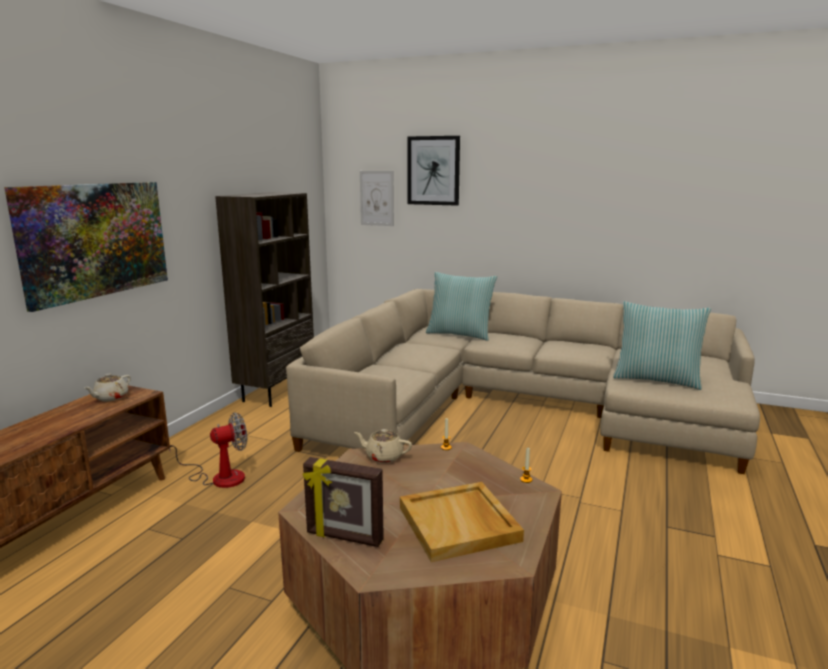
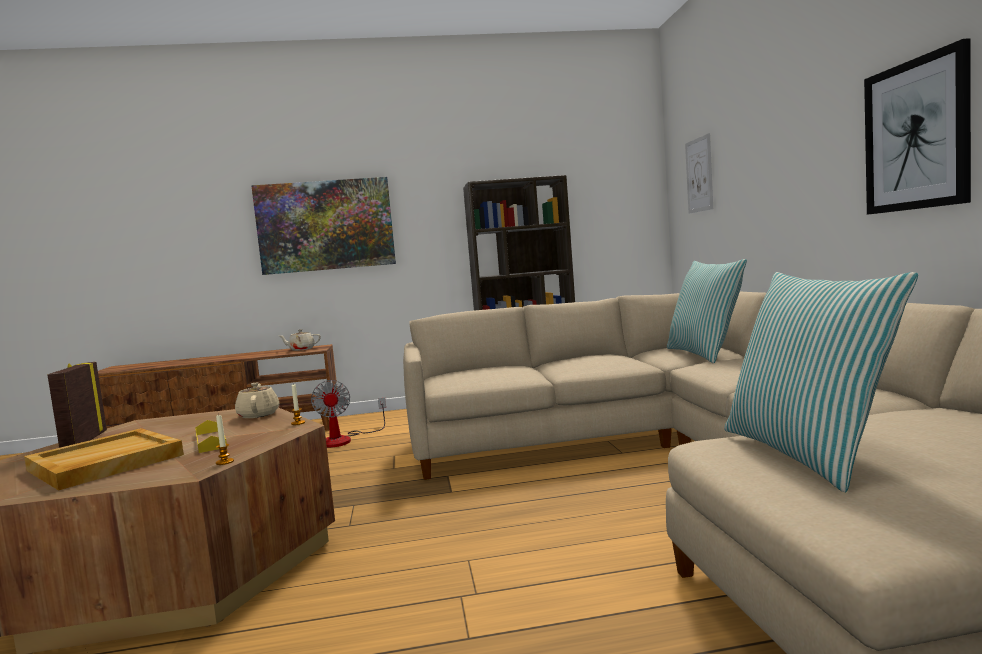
camera: 60 degrees right, 10 degrees down
fan [169,412,247,488] -> fan turned 45 degrees clockwise [311,380,386,448]
picture [407,136,460,206] -> picture moved to [864,38,971,215]
none -> yellow tray [195,420,227,453]

